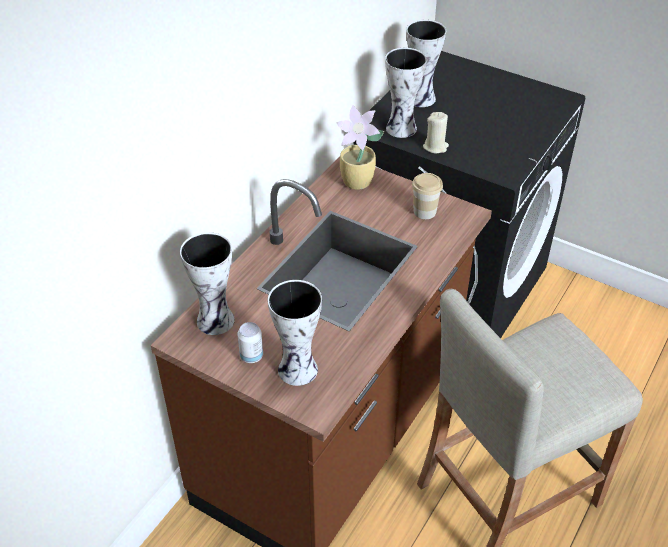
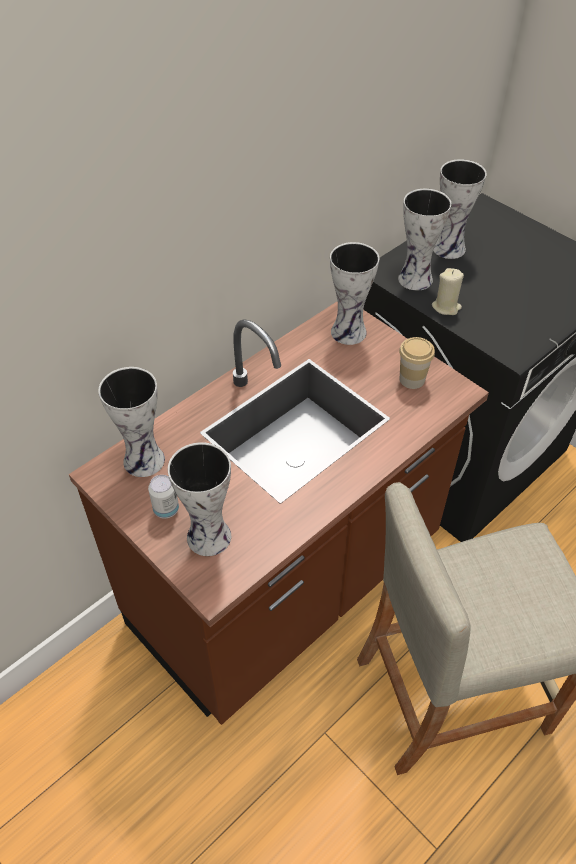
camera: 15 degrees right, 5 degrees up
potted plant [336,105,384,190] -> vase [330,242,379,345]

